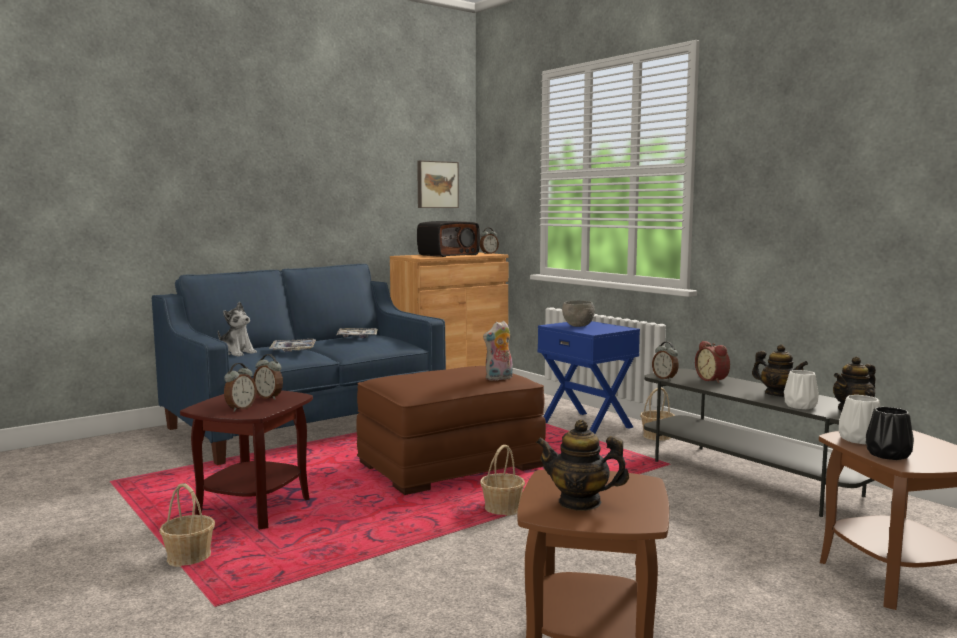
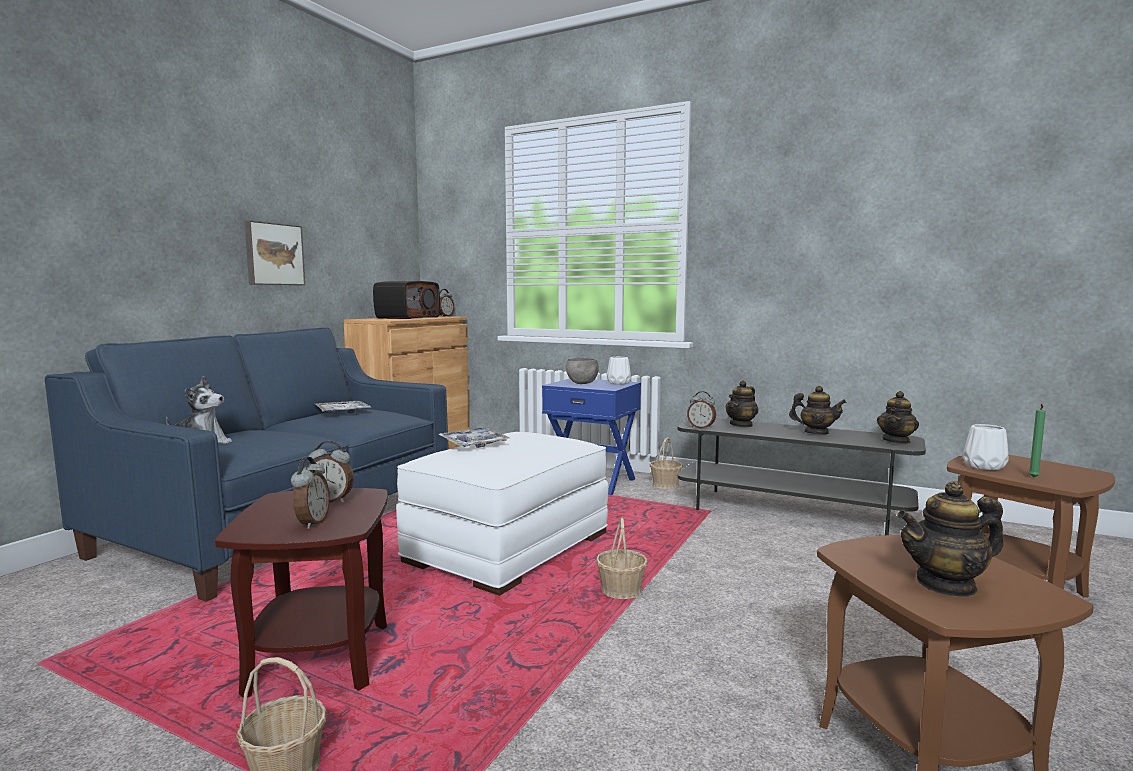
camera: 25 degrees left, 0 degrees up
tray [269,339,316,352] -> tray moved to [439,427,509,448]
brown ottoman [357,366,546,495] -> white ottoman [396,432,608,596]
picture [417,160,459,208] -> picture moved to [245,220,305,285]
plush toy [483,321,513,381] -> none
alarm clock [695,341,730,383] -> teapot [726,380,758,428]
white vase [784,370,819,409] -> white vase moved to [607,357,631,385]
black vase [866,407,914,460] -> green candle [1028,404,1046,477]

